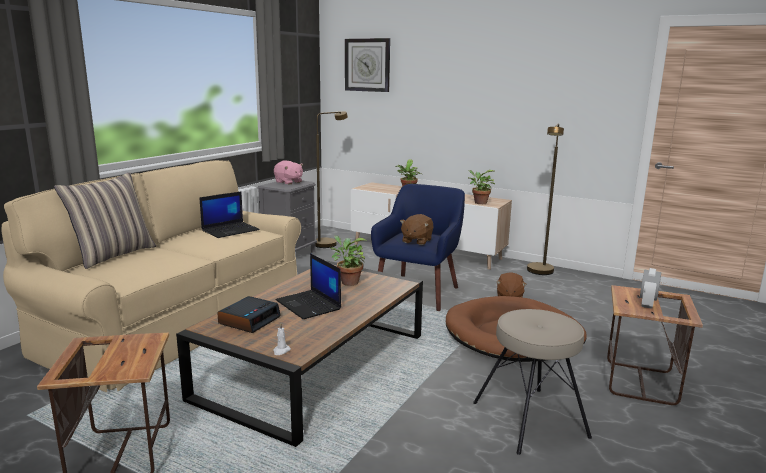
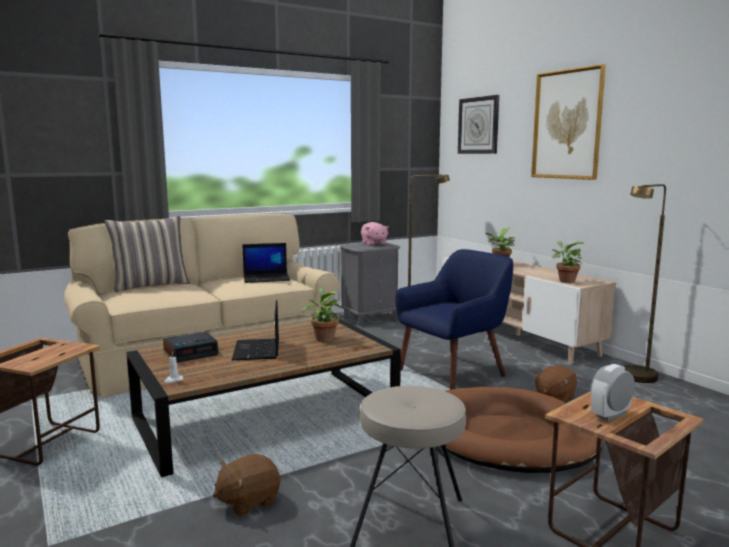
camera: 30 degrees right, 5 degrees down
brown plush toy [400,214,434,245] -> brown plush toy moved to [213,454,280,517]
none -> picture [531,64,606,180]

